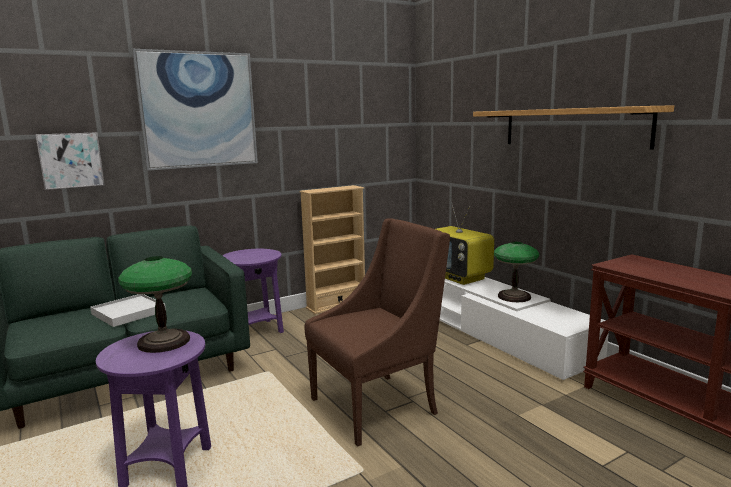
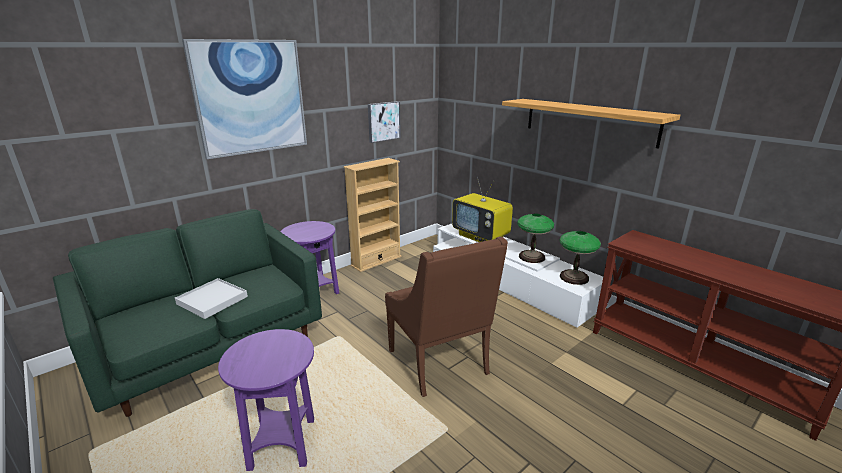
camera: 10 degrees left, 10 degrees up
picture [36,132,105,190] -> picture moved to [368,101,401,143]
table lamp [118,256,192,353] -> table lamp moved to [560,231,601,285]
brown armchair [305,218,450,447] -> brown armchair turned 105 degrees clockwise [385,237,508,397]

